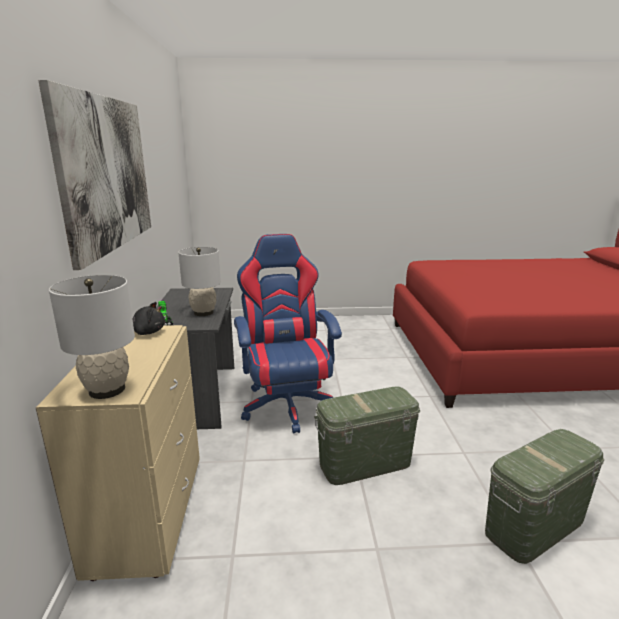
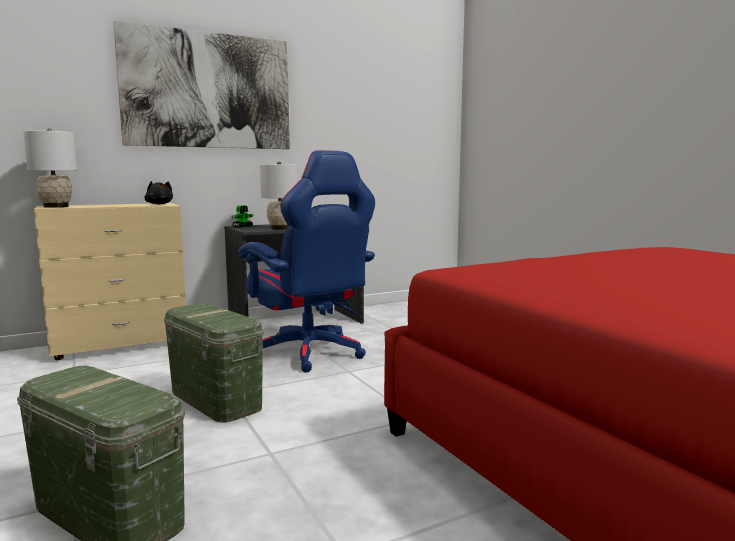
camera: 65 degrees right, 10 degrees down
blue office chair [234,234,342,433] -> blue office chair turned 90 degrees clockwise [238,150,375,373]

